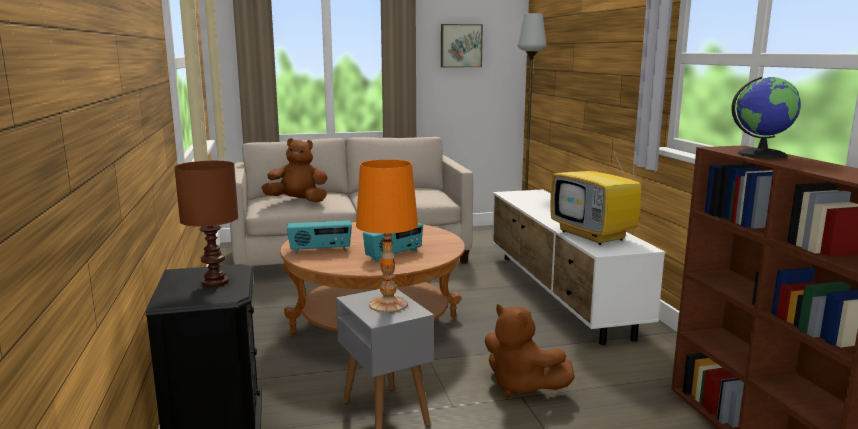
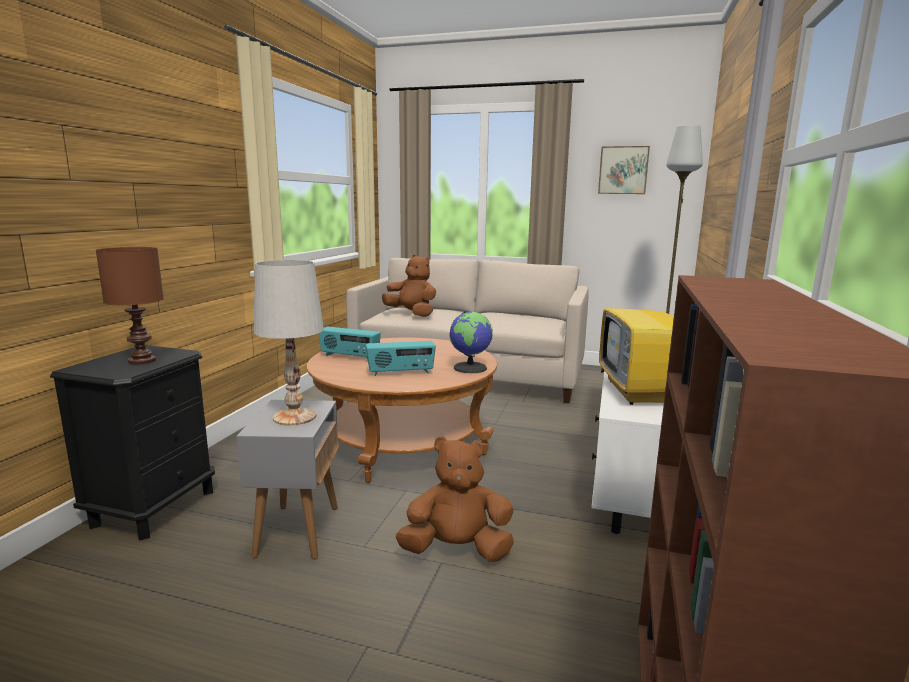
camera: 30 degrees right, 0 degrees up
orange table lamp [356,159,418,313] -> white table lamp [254,260,324,425]
brown plush toy [485,304,575,397] -> brown plush toy turned 105 degrees clockwise [395,436,514,562]
globe [731,77,801,158] -> globe moved to [449,311,493,373]

